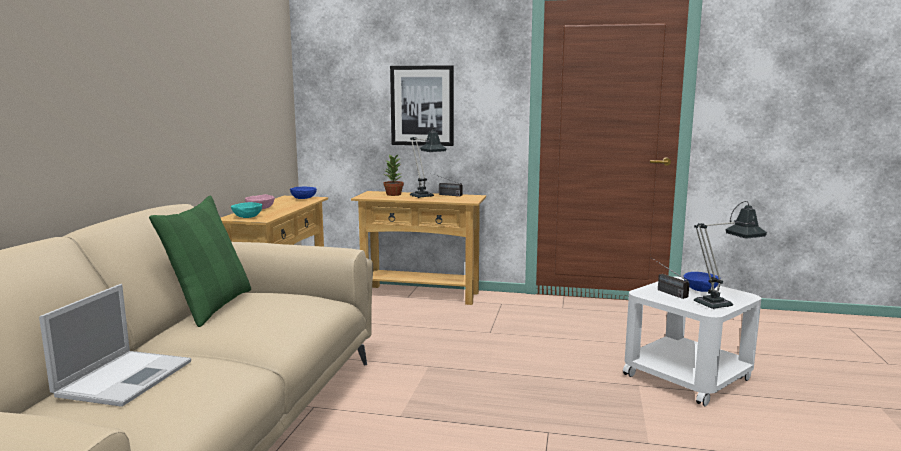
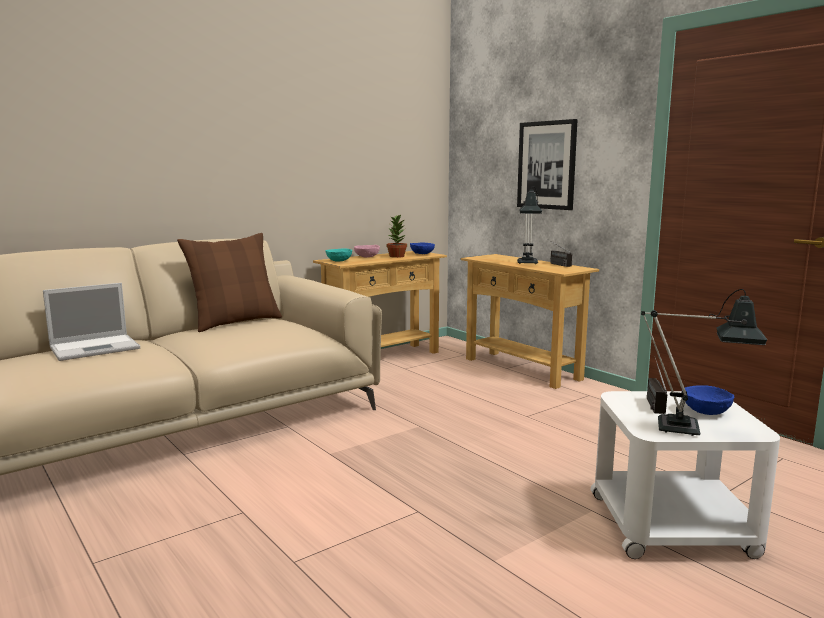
camera: 40 degrees right, 0 degrees up
green pillow [149,196,251,327] -> brown pillow [177,233,282,332]
potted plant [383,154,404,196] -> potted plant moved to [387,214,407,258]

